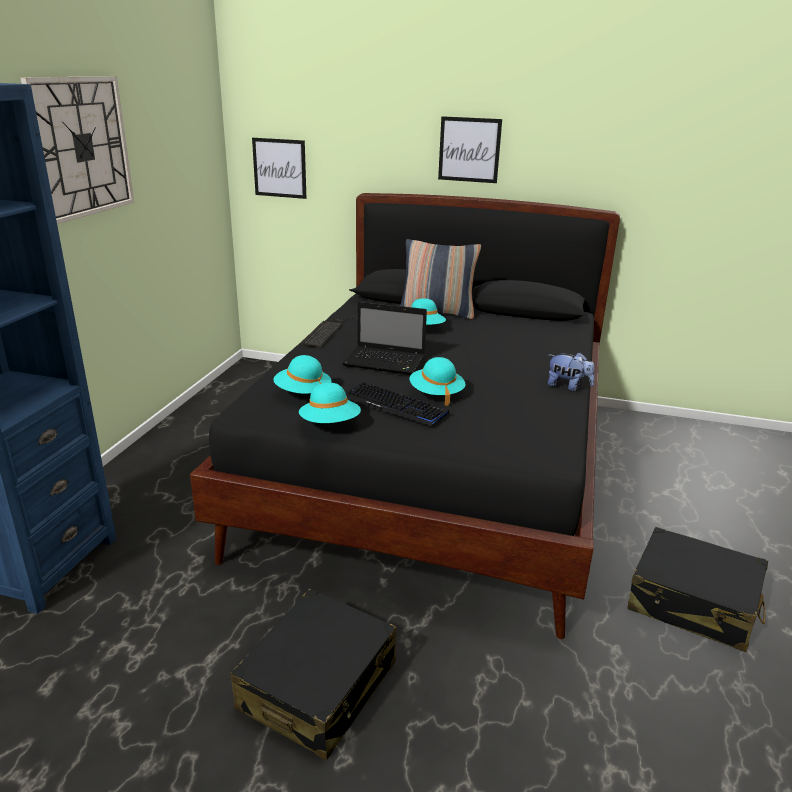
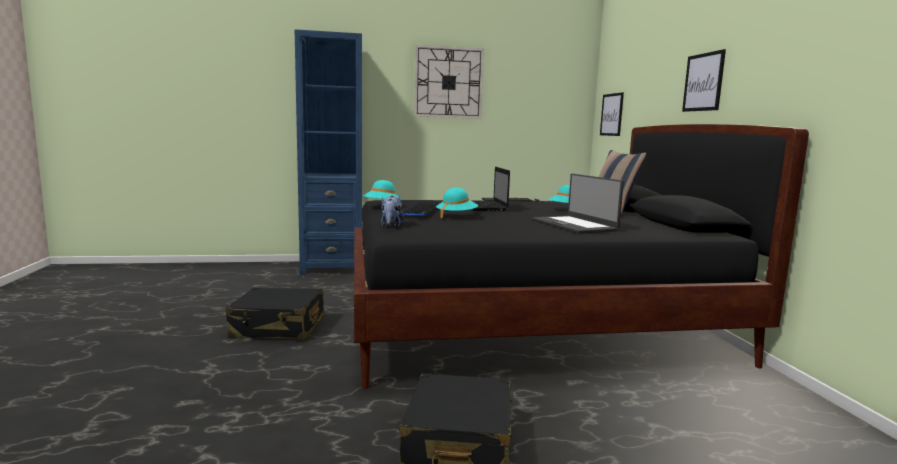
camera: 65 degrees right, 15 degrees down
turquoise hat [274,355,331,394] -> none
plush toy [548,352,595,391] -> plush toy moved to [381,196,404,227]
none -> laptop [533,174,624,234]

